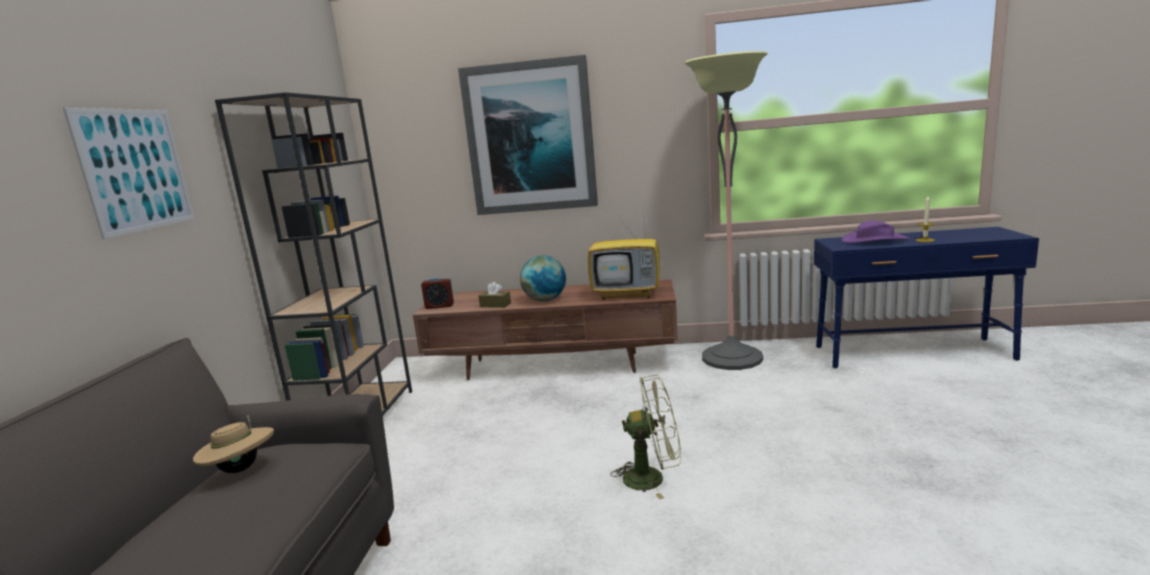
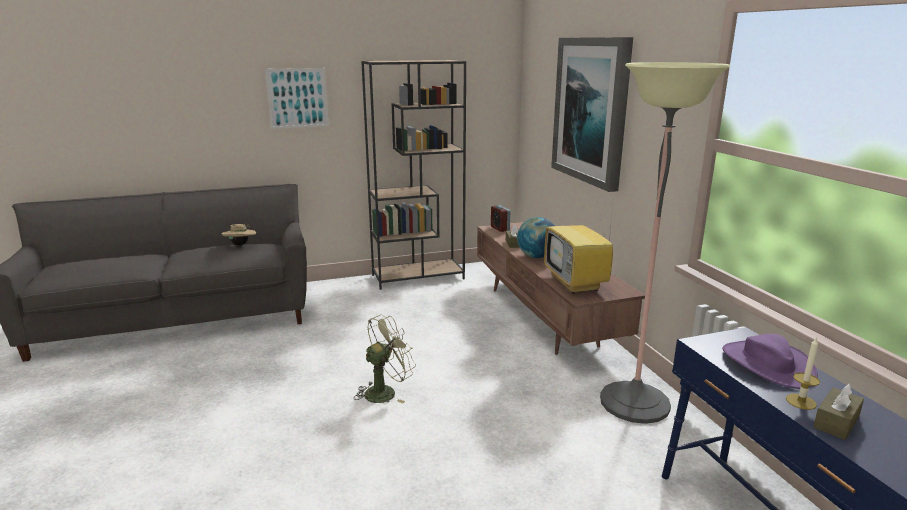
camera: 65 degrees right, 5 degrees up
green fan [611,375,681,500] -> green fan turned 105 degrees counterclockwise [354,315,416,404]
none -> brown tissue box [813,383,864,440]

